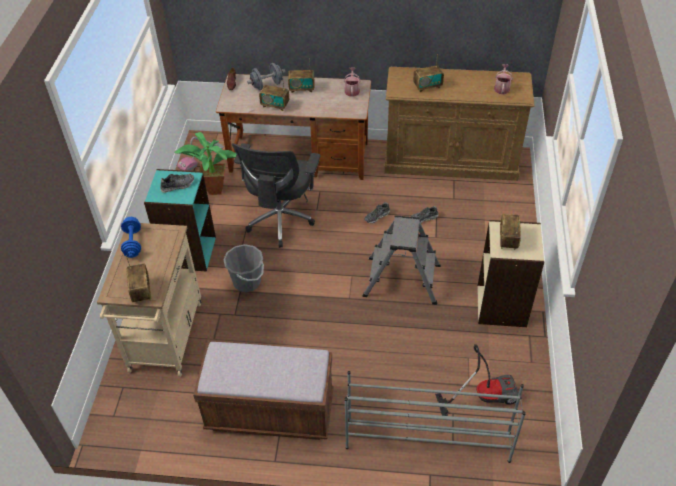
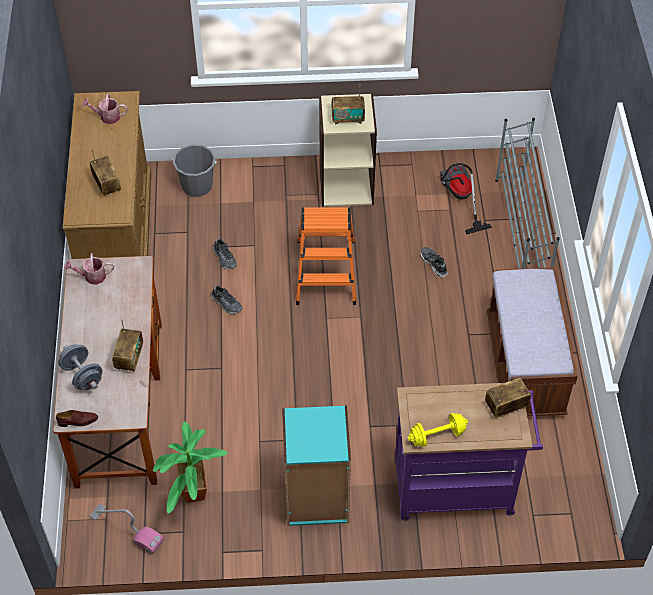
camera: 100 degrees left, 5 degrees up
beige cart [97,223,201,377] -> purple cart [395,383,543,520]
blue dumbbell [121,217,141,258] -> yellow dumbbell [408,413,468,447]
shoe [160,174,194,193] -> shoe moved to [421,247,448,277]
grey bucket [223,244,264,292] -> grey bucket moved to [173,144,217,197]
office chair [232,143,320,248] -> none
radio [288,59,314,93] -> none
grey step ladder [362,215,441,305] -> orange step ladder [296,207,356,305]

